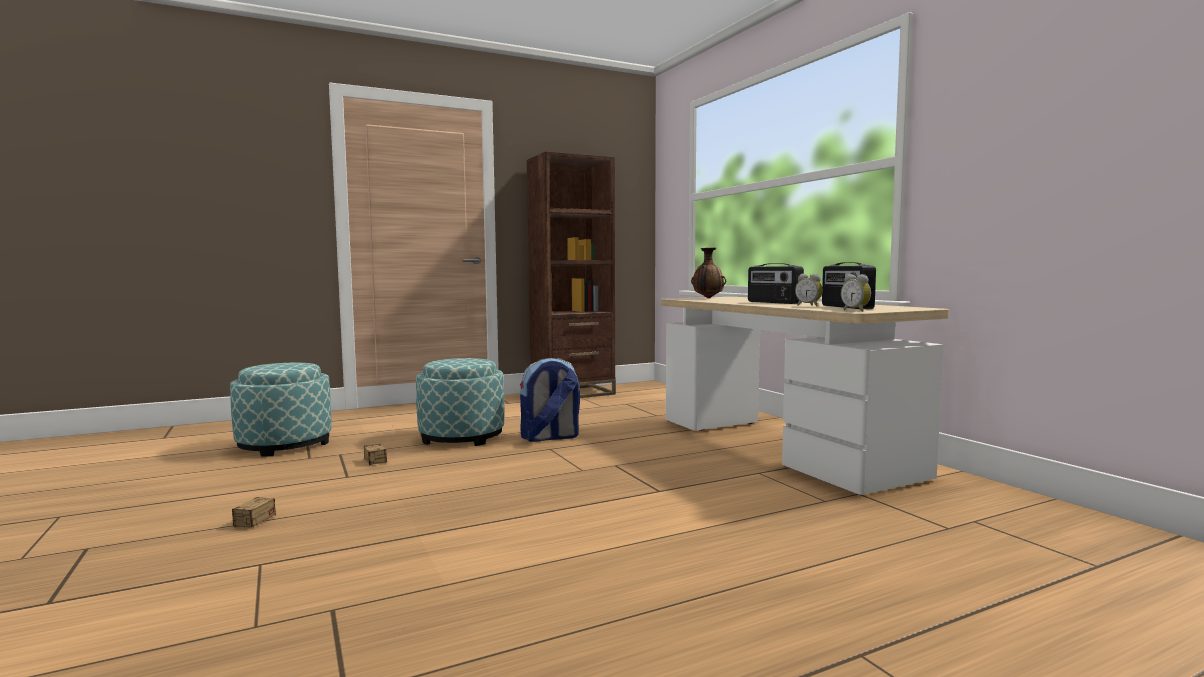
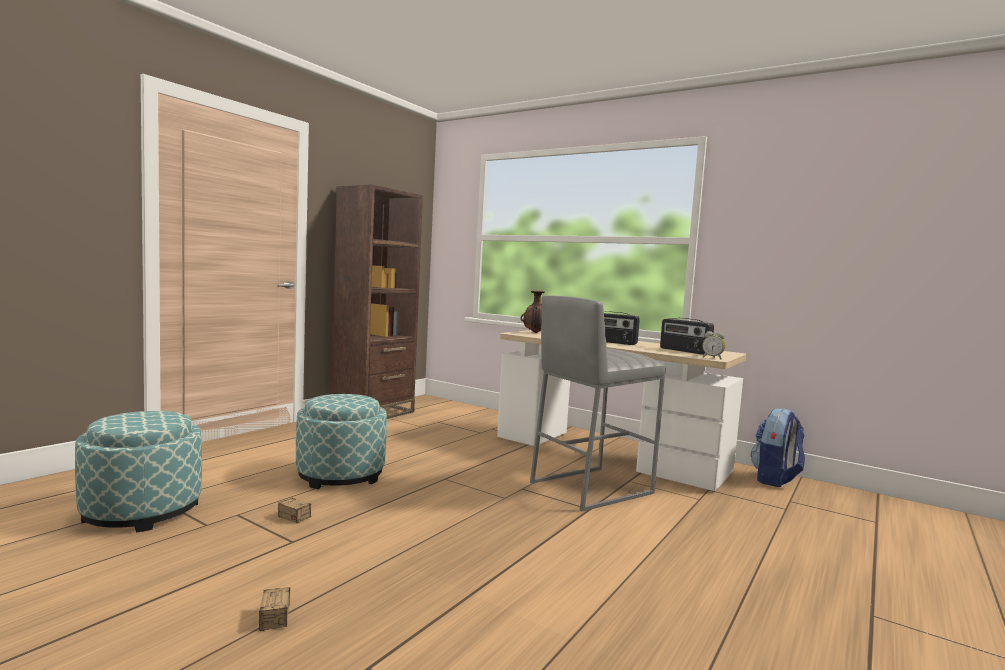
camera: 30 degrees left, 0 degrees up
backpack [520,358,580,442] -> backpack moved to [751,408,805,487]
alarm clock [795,274,823,306] -> none
none -> grey stool [530,295,666,512]

